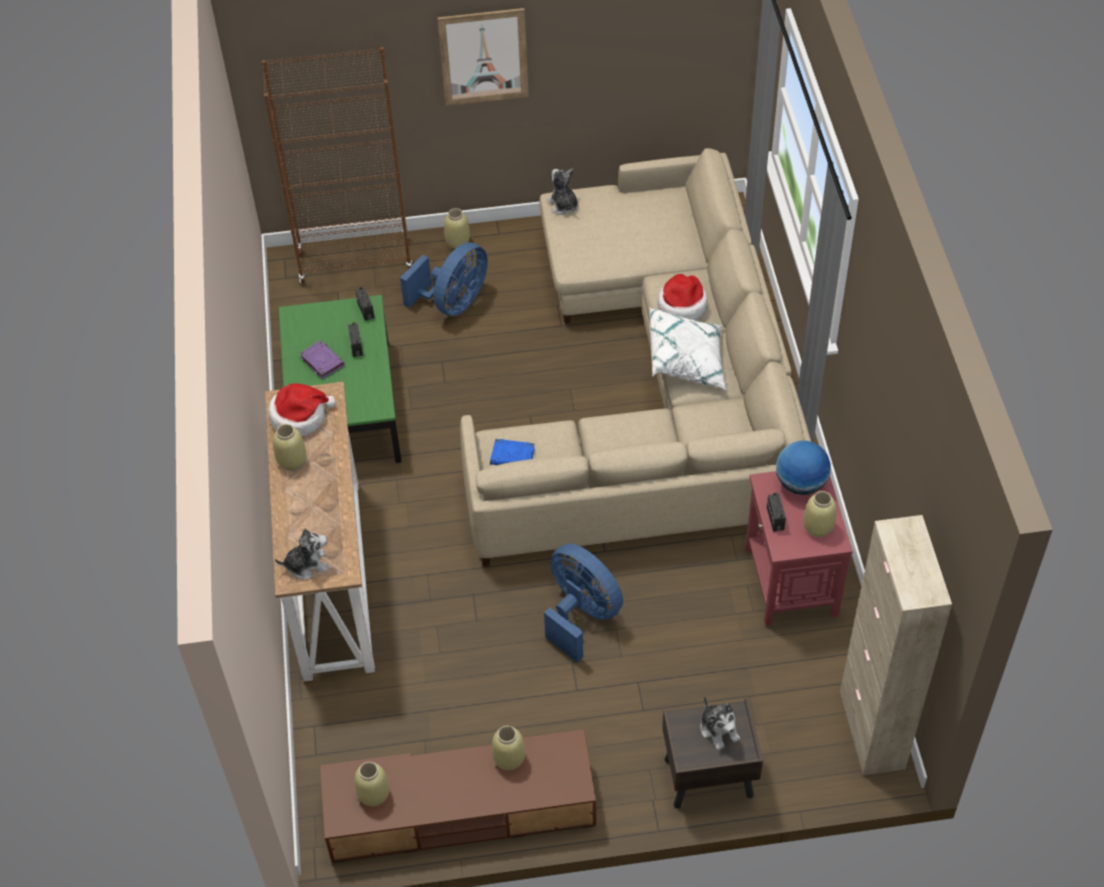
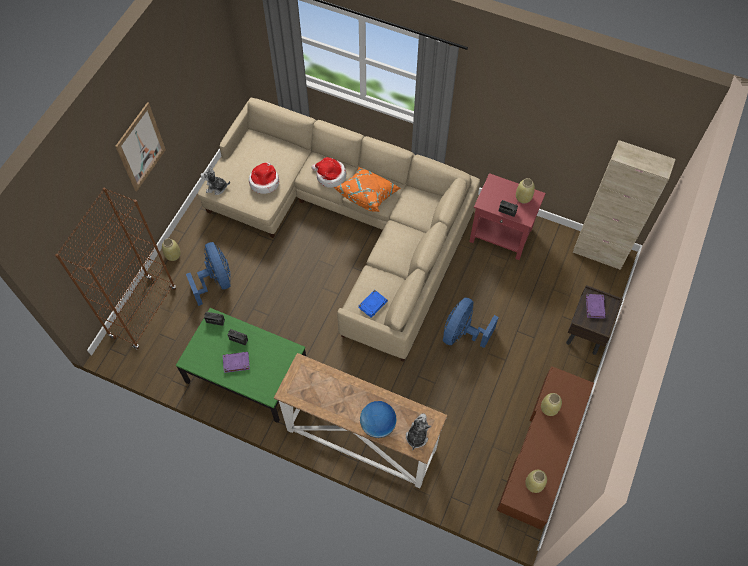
camera: 60 degrees left, 10 degrees up
hat [268,383,336,436] -> hat moved to [249,162,279,194]
beige vase [273,424,306,471] -> none
blue fan [544,544,623,663] -> blue fan turned 45 degrees counterclockwise [443,297,499,348]
white pillow [650,308,727,390] -> orange pillow [334,167,401,212]
plush toy [700,696,740,751] -> purple book [586,294,606,319]
globe [776,441,831,495] -> globe moved to [360,401,397,438]

